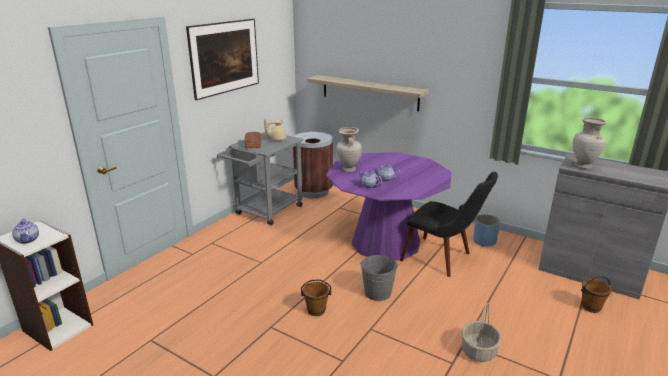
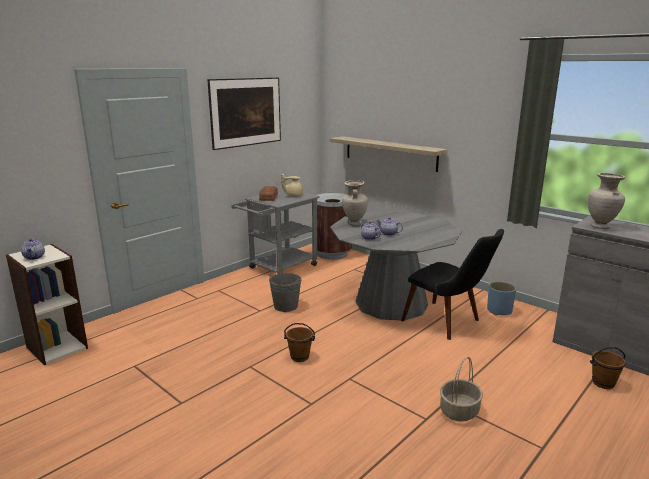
camera: 10 degrees right, 5 degrees down
purple dining table [326,152,452,261] -> grey dining table [330,211,462,320]
grey bucket [360,255,398,301] -> grey bucket moved to [269,273,302,312]

